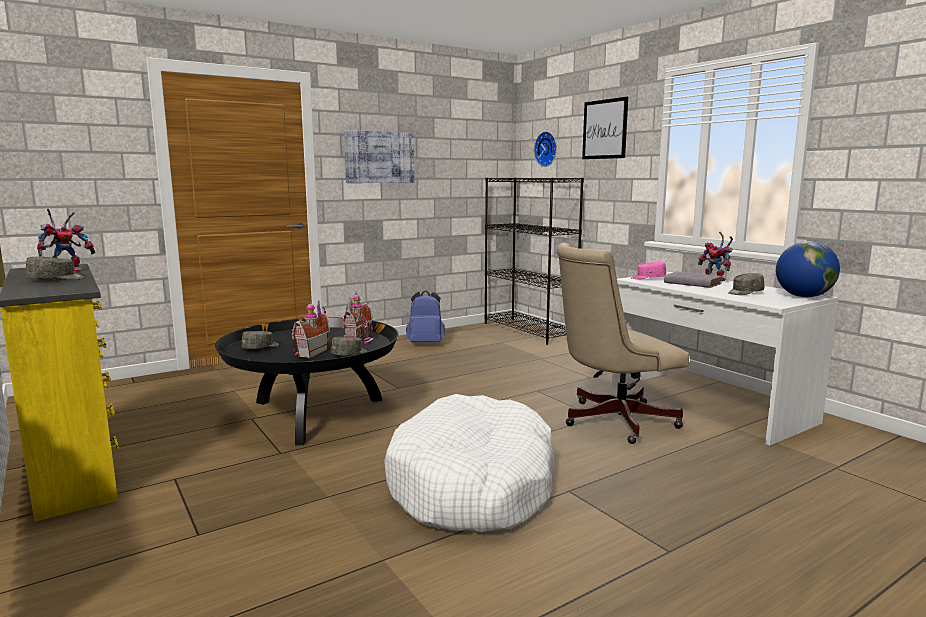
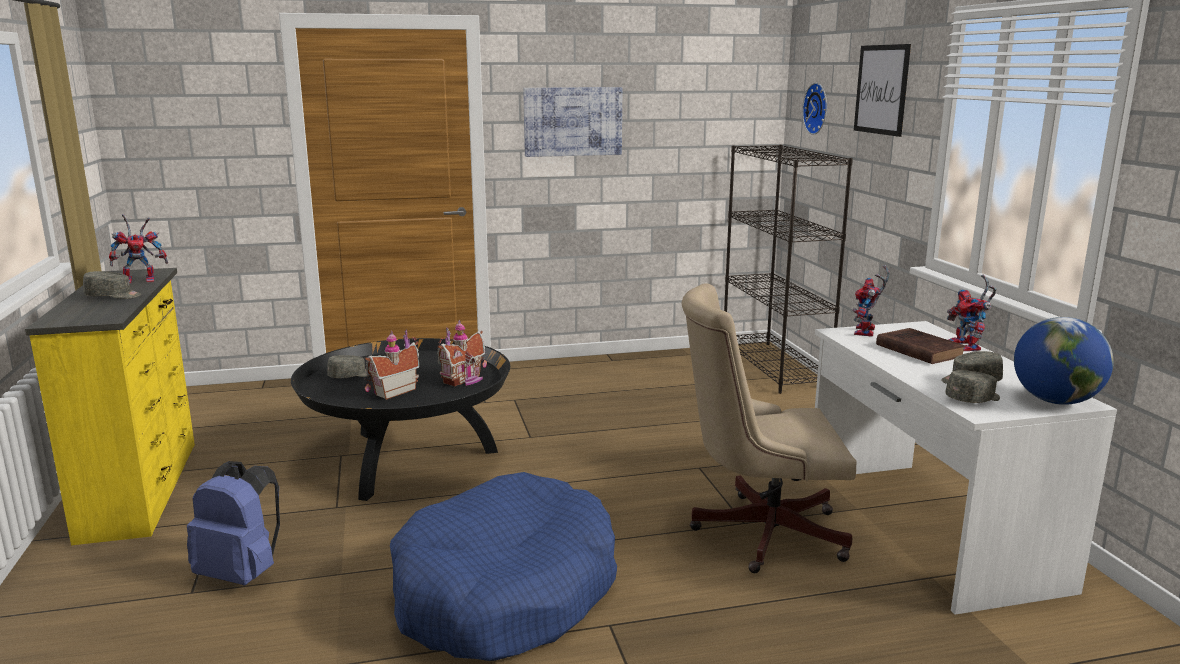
camera: 20 degrees right, 5 degrees up
grey cap [331,337,367,355] -> grey cap moved to [945,370,1000,403]
white dog bed [384,394,554,532] -> blue dog bed [390,472,617,661]
blue backpack [406,290,445,342] -> blue backpack moved to [187,461,280,585]
pink cap [631,262,666,279] -> toy robot [853,265,890,337]
grey book [664,272,722,288] -> brown book [876,328,966,364]

